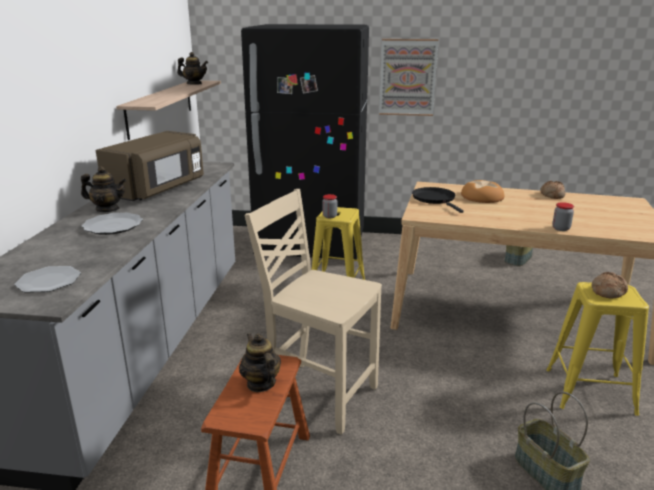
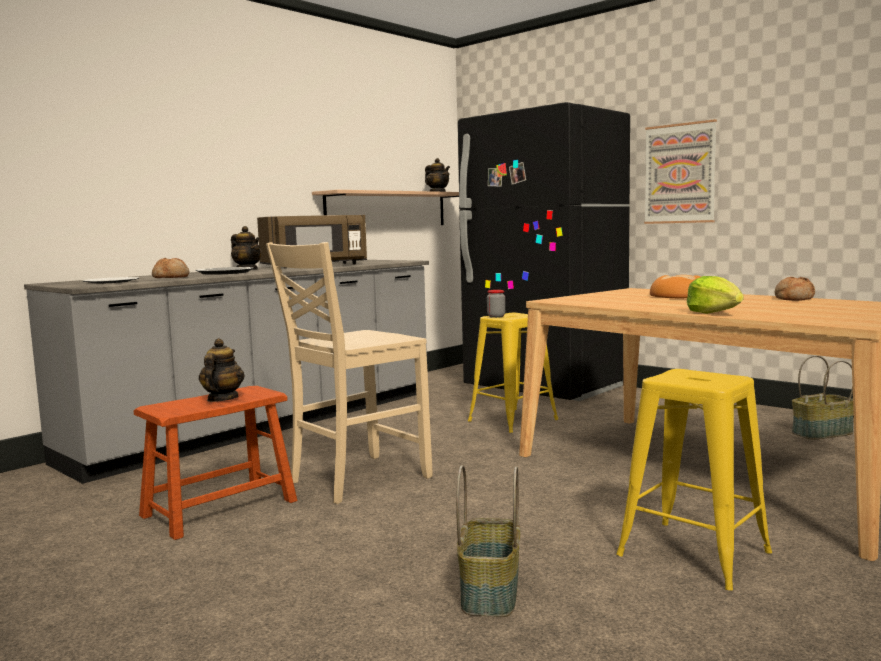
camera: 35 degrees right, 15 degrees down
beige chair [245,189,382,435] -> beige chair turned 105 degrees counterclockwise [266,242,432,504]
black frying pan [412,187,464,213] -> none
jar [552,202,574,231] -> lettuce [687,276,744,314]
bread [592,272,628,299] -> bread moved to [152,258,189,278]

